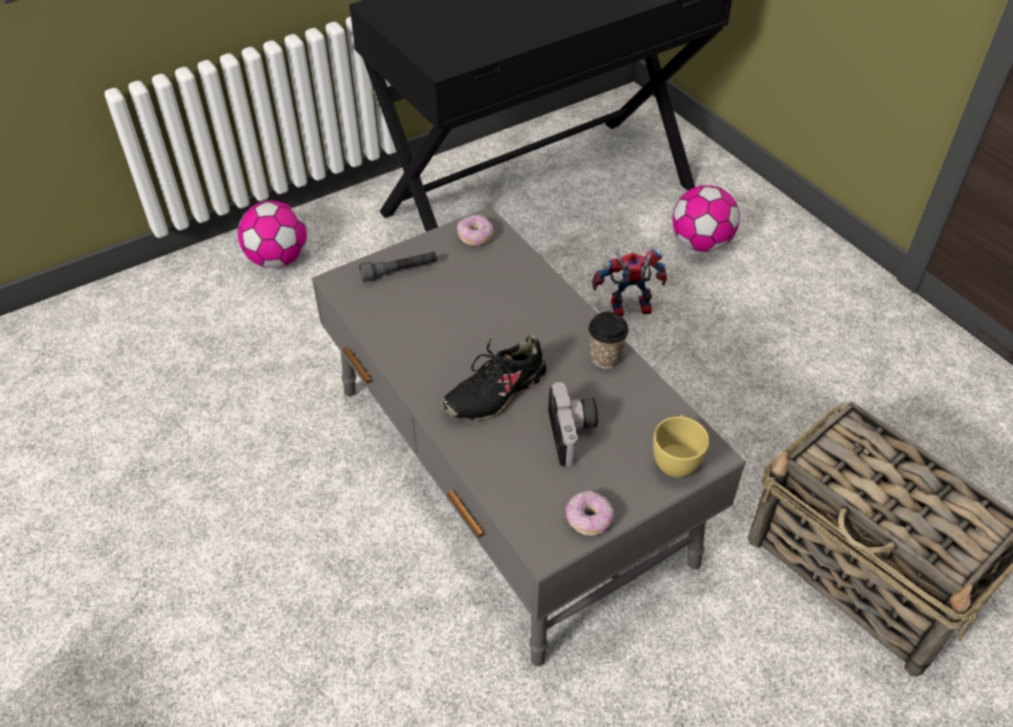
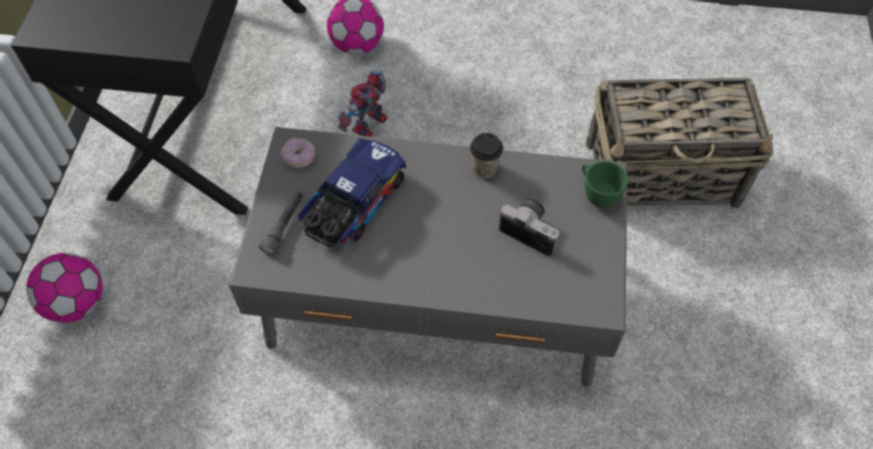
camera: 50 degrees left, 10 degrees up
black shoe [441,335,547,421] -> none
donut [566,491,614,536] -> none
yellow cup [653,414,709,478] -> green cup [582,161,628,208]
none -> toy truck [298,138,406,247]

